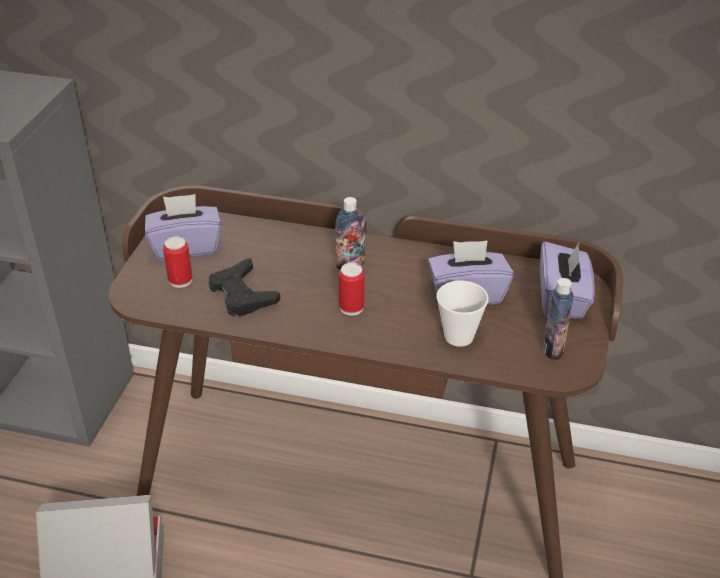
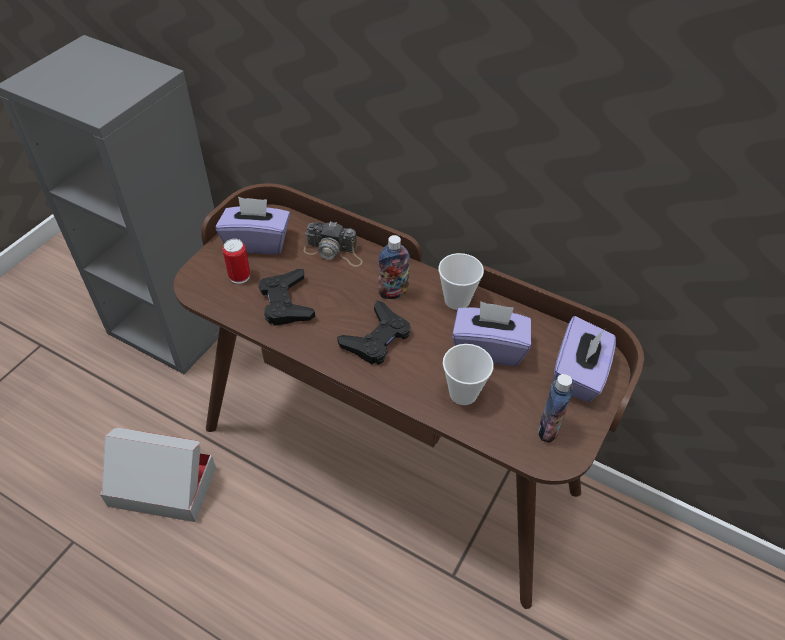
camera: 15 degrees right, 10 degrees up
can [339,263,365,316] -> black game controller [337,300,411,365]
none -> camera [304,221,363,267]
none -> cup [438,253,484,310]

